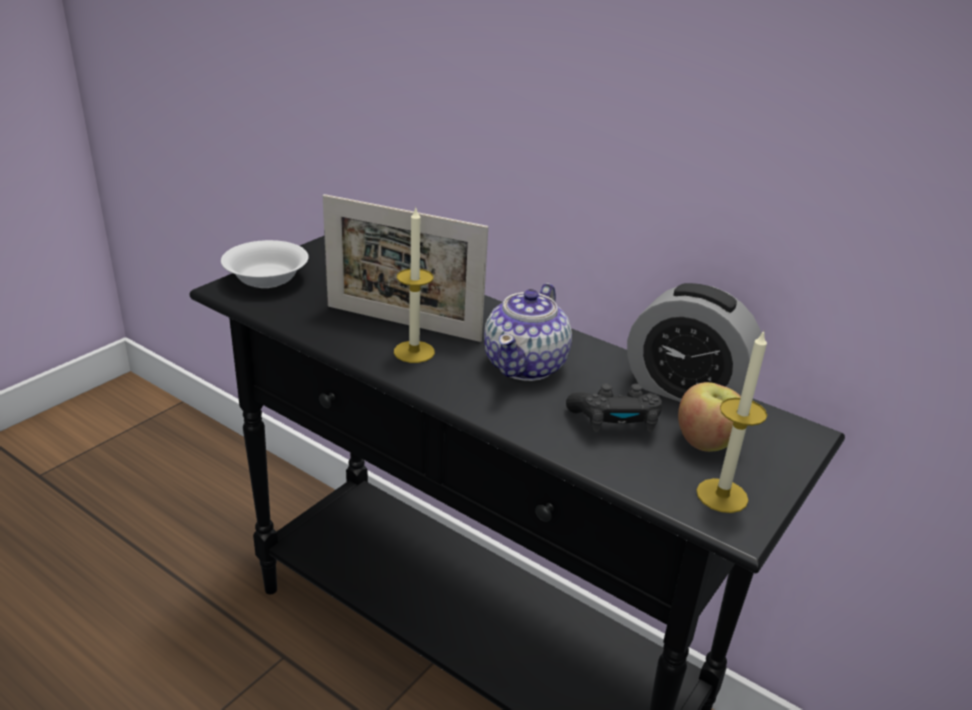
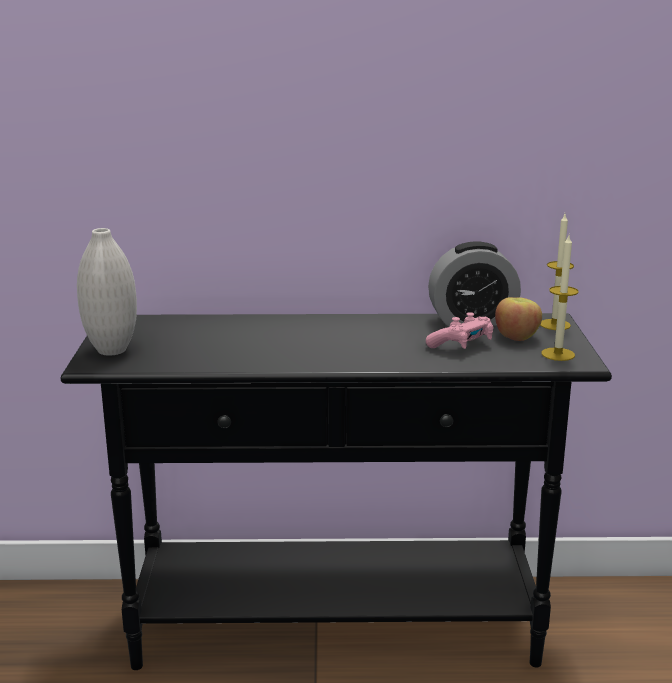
camera: 35 degrees left, 10 degrees down
white bowl [221,240,309,288] -> white vase [77,228,137,356]
picture frame [323,194,488,342] -> none
candle [394,206,435,363] -> candle moved to [540,214,574,330]
teapot [484,283,572,381] -> none
black game controller [566,383,662,433] -> pink game controller [426,312,493,349]

